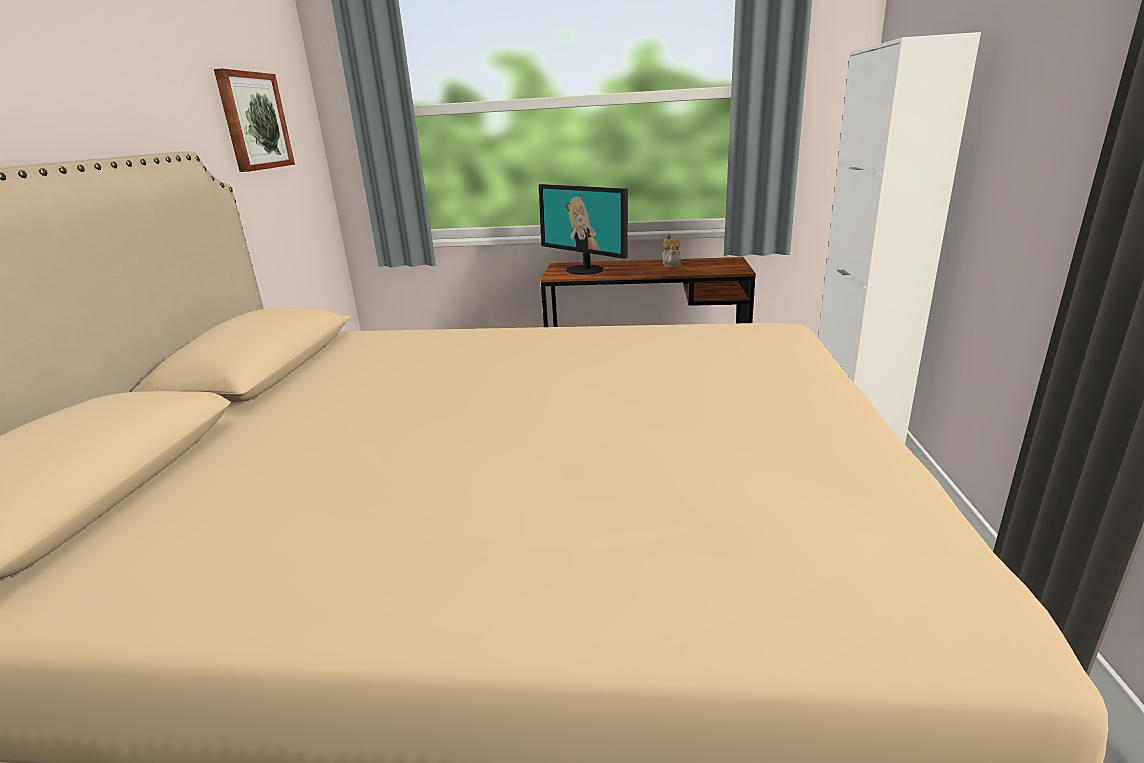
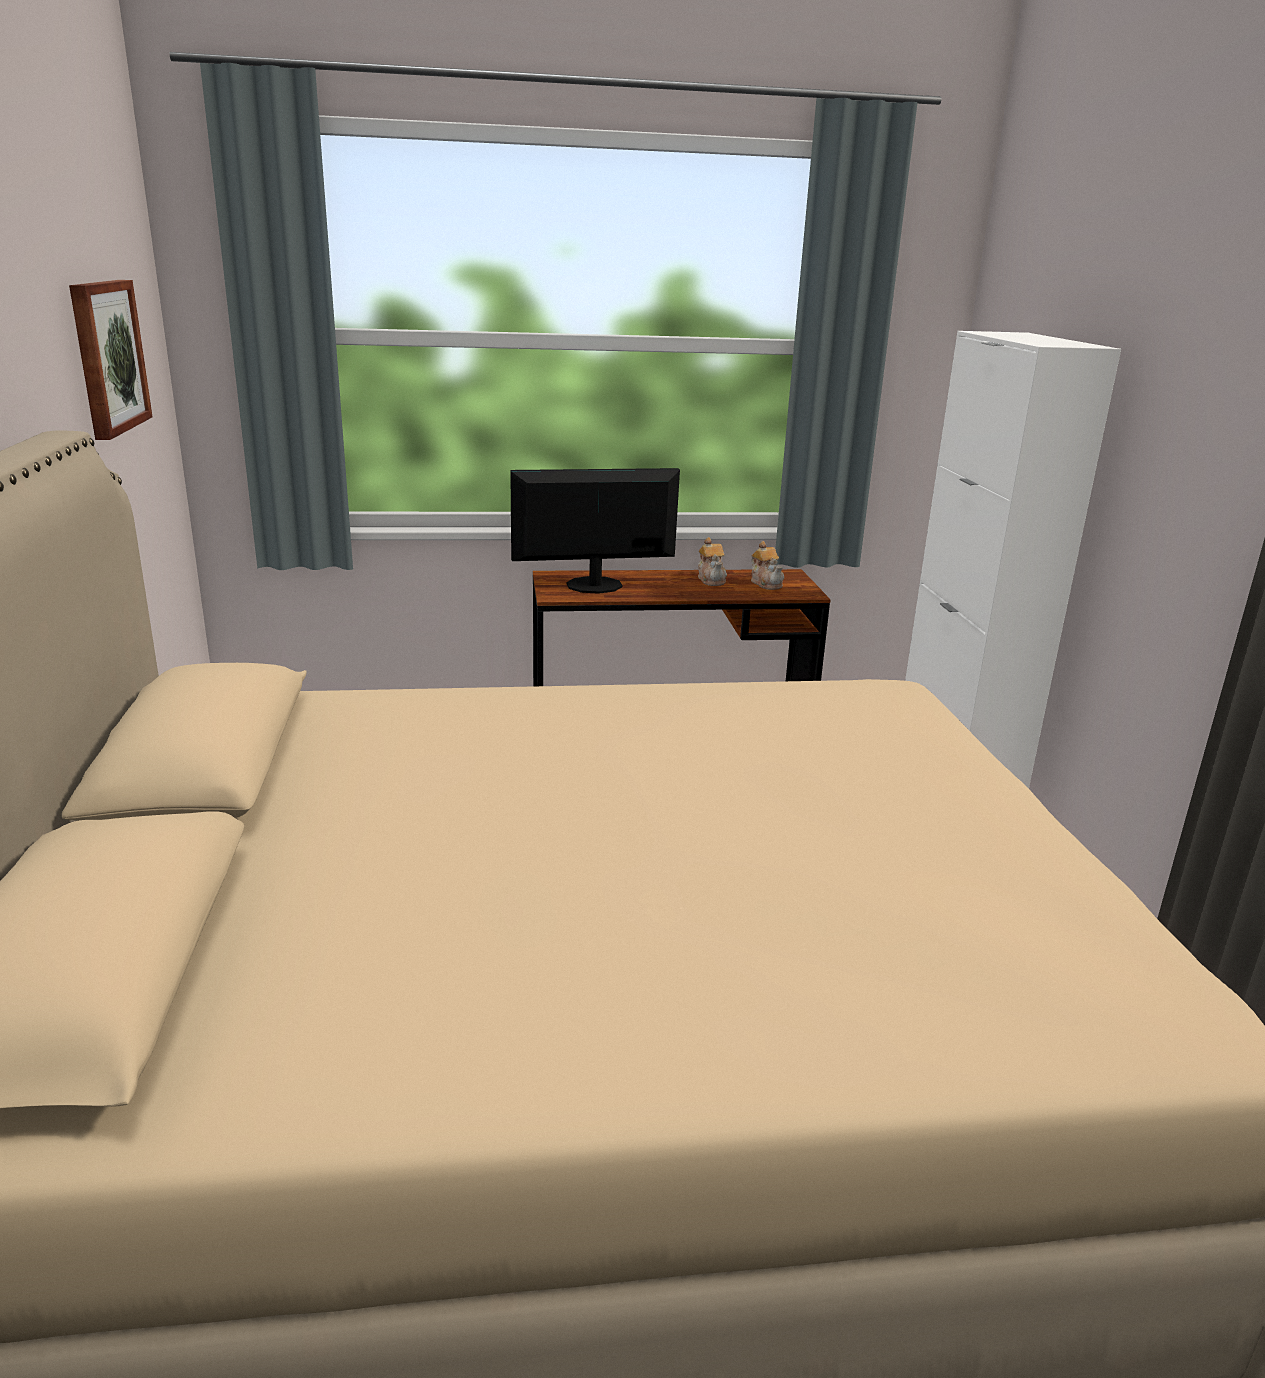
camera: 15 degrees left, 0 degrees up
monitor [539,184,628,275] -> monitor turned 135 degrees clockwise [510,468,680,594]
none -> teapot [751,541,784,590]

